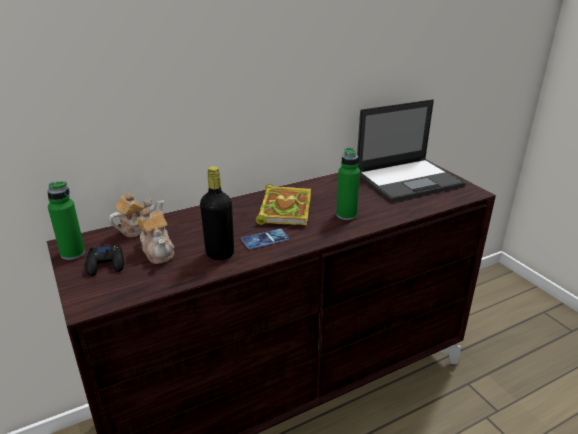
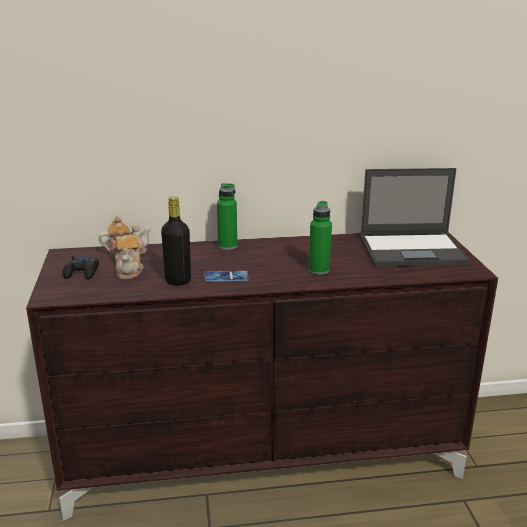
camera: 20 degrees right, 5 degrees down
green bottle [47,181,85,260] -> green bottle moved to [217,183,237,250]
book [256,184,311,225] -> none

